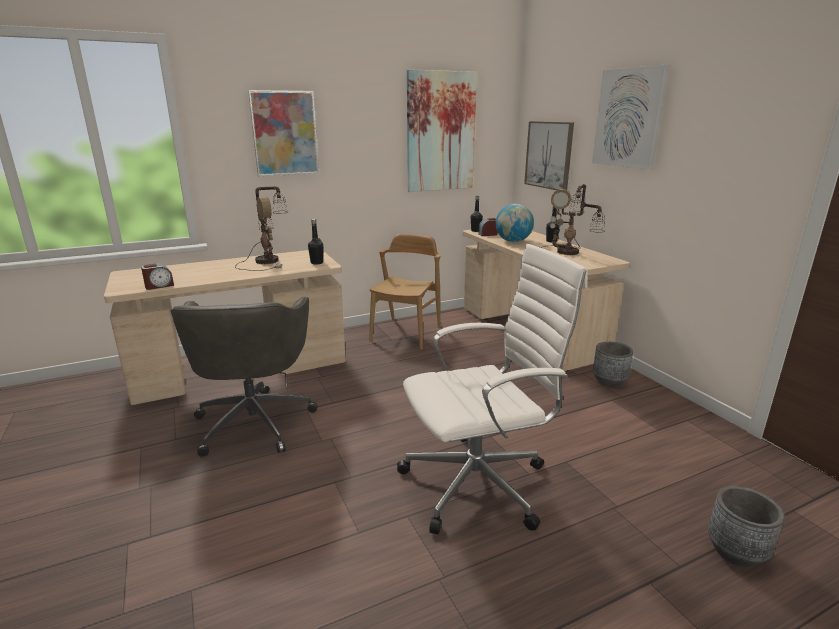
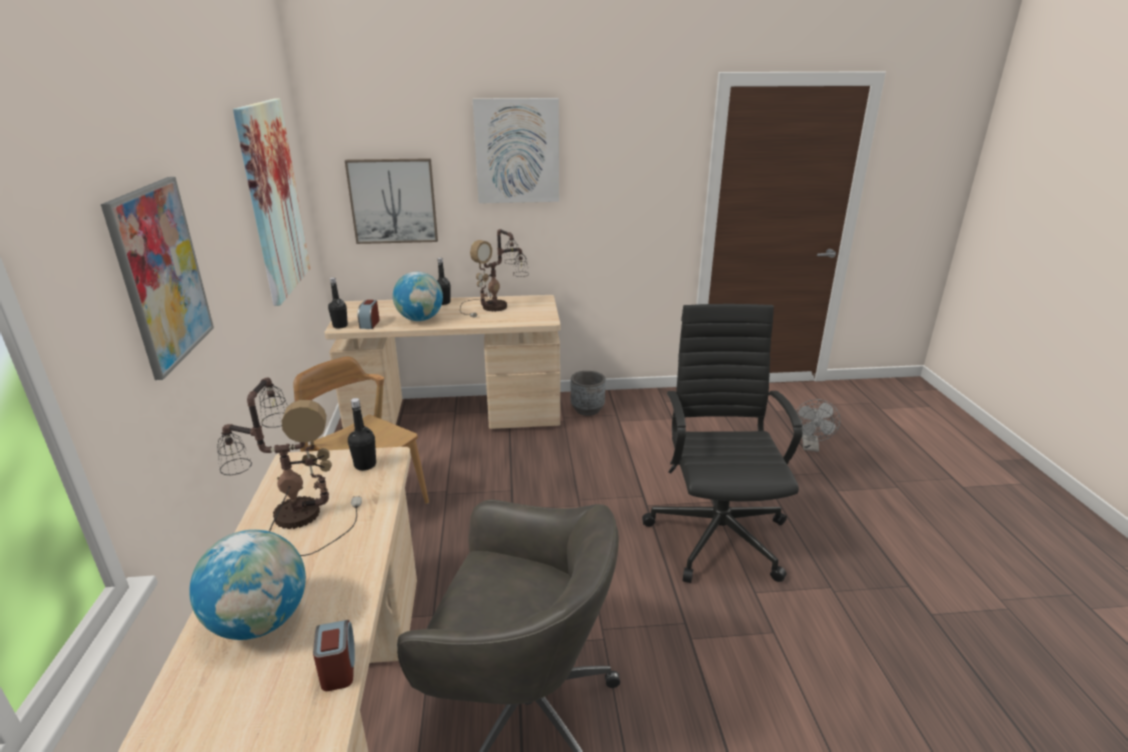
camera: 70 degrees left, 5 degrees up
white office chair [397,244,587,534] -> black office chair [642,304,802,583]
grey planter [708,486,785,567] -> grey fan [796,399,840,452]
none -> globe [189,530,306,640]

